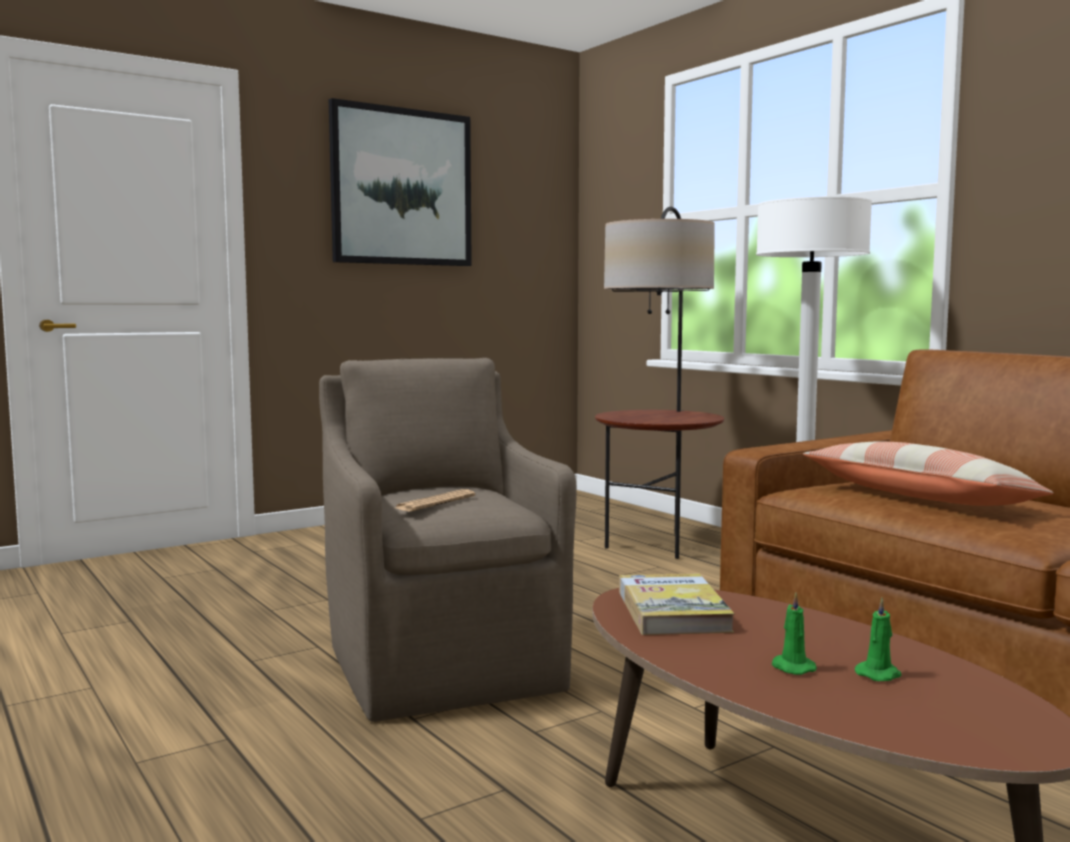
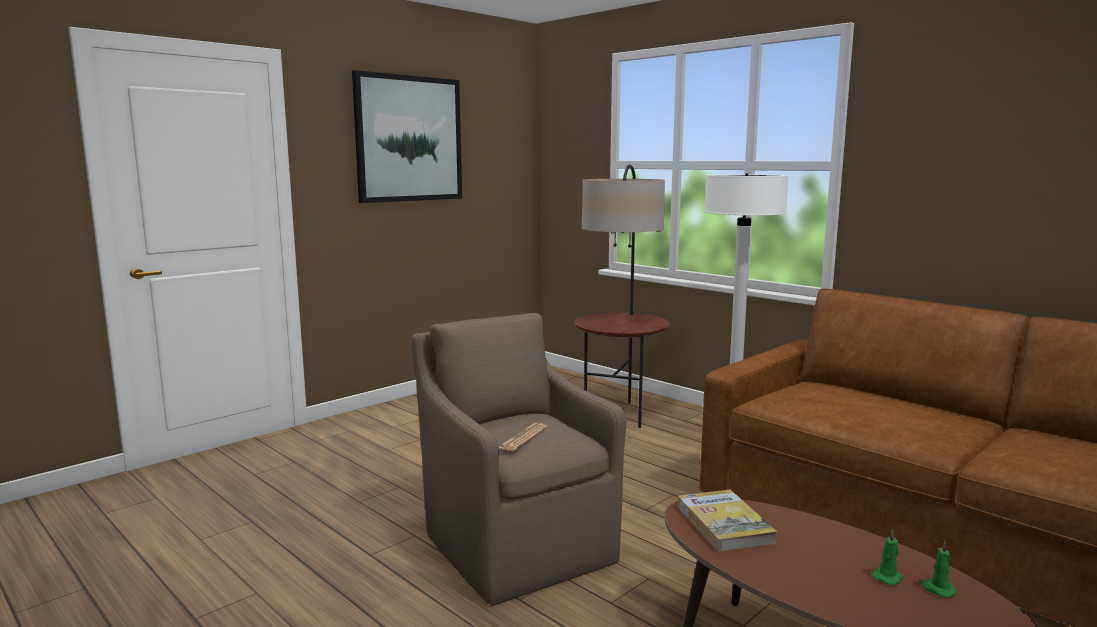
camera: 10 degrees left, 5 degrees up
green candle [772,592,817,675] -> green candle moved to [920,541,957,598]
pillow [803,441,1054,506] -> none

